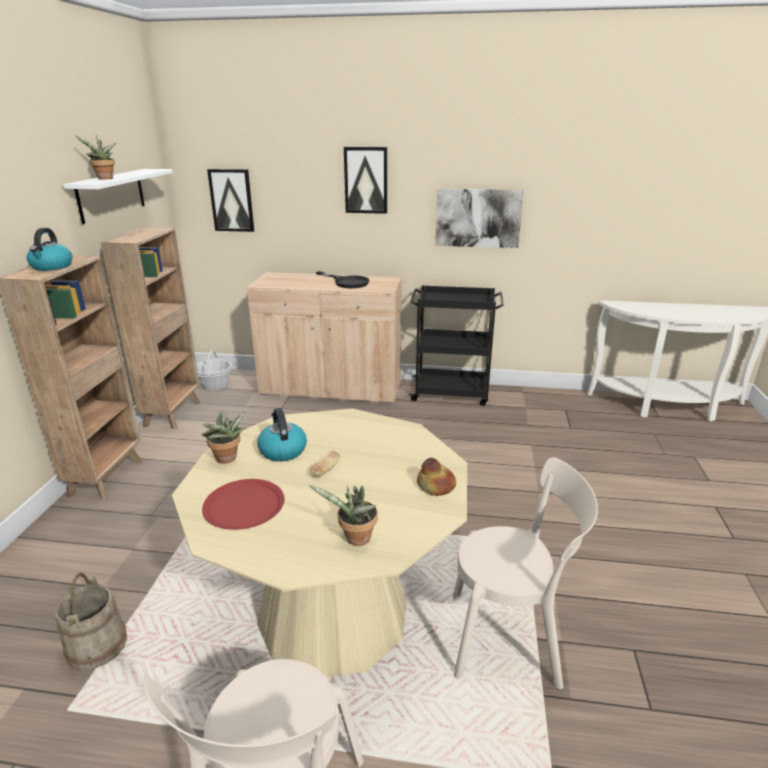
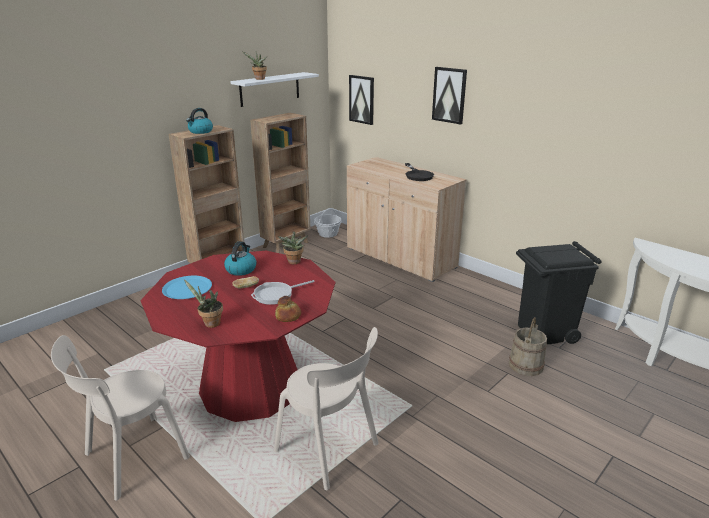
camera: 35 degrees right, 0 degrees up
beige bucket [55,572,127,672] -> beige bucket moved to [509,317,547,376]
beige dining table [172,408,467,678] -> red dining table [140,251,335,422]
potted plant [202,410,246,464] -> potted plant moved to [277,232,308,264]
red plate [202,479,285,530] -> blue plate [162,276,212,299]
black cart [408,285,504,406] -> none
picture [435,189,524,248] -> none
none -> frying pan [251,280,315,305]
none -> black trash can [516,241,602,344]

